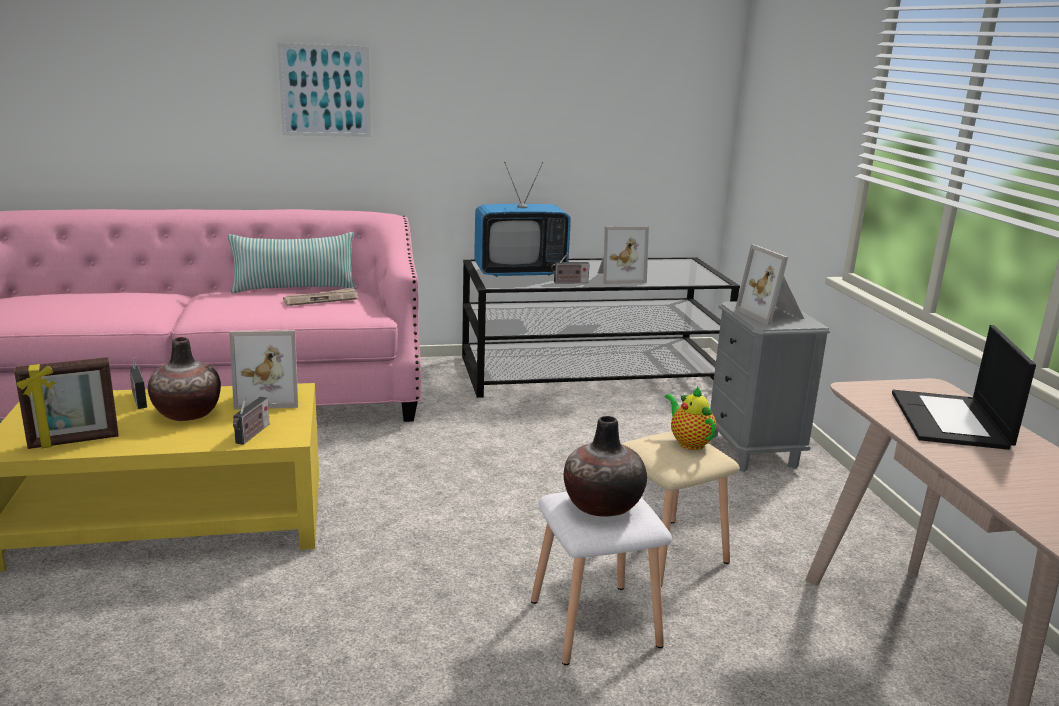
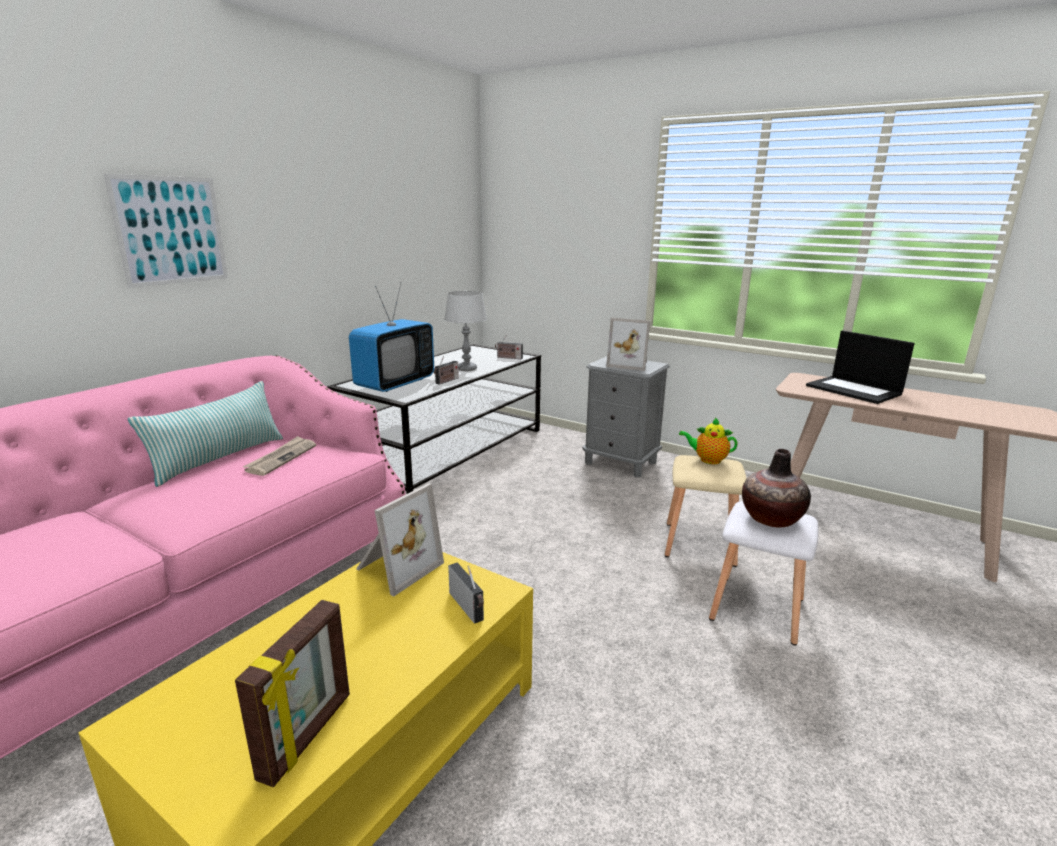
camera: 45 degrees left, 0 degrees up
radio [129,358,147,409] -> radio moved to [495,335,523,359]
vase [148,337,221,421] -> none
picture frame [598,226,649,284] -> grey table lamp [444,291,487,371]

